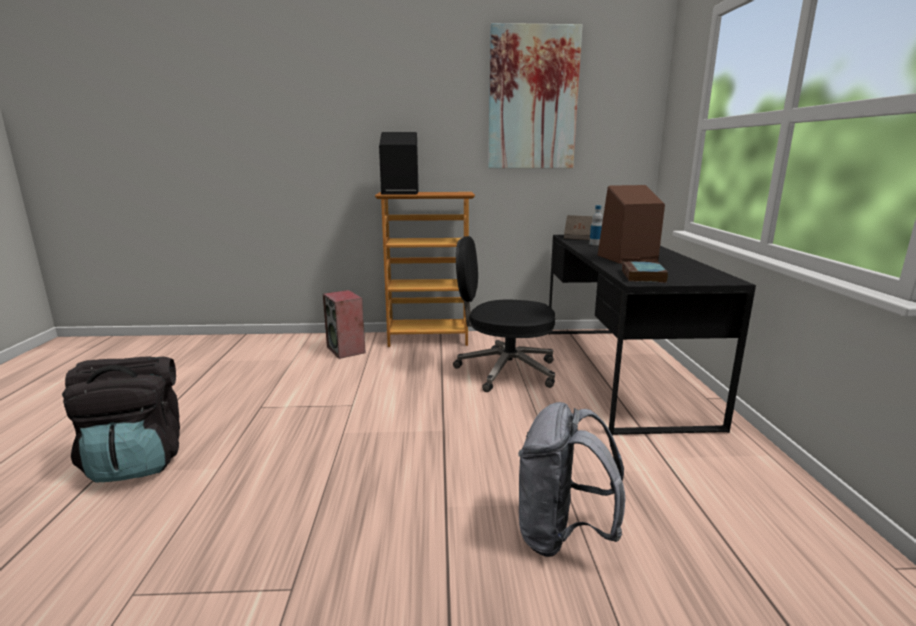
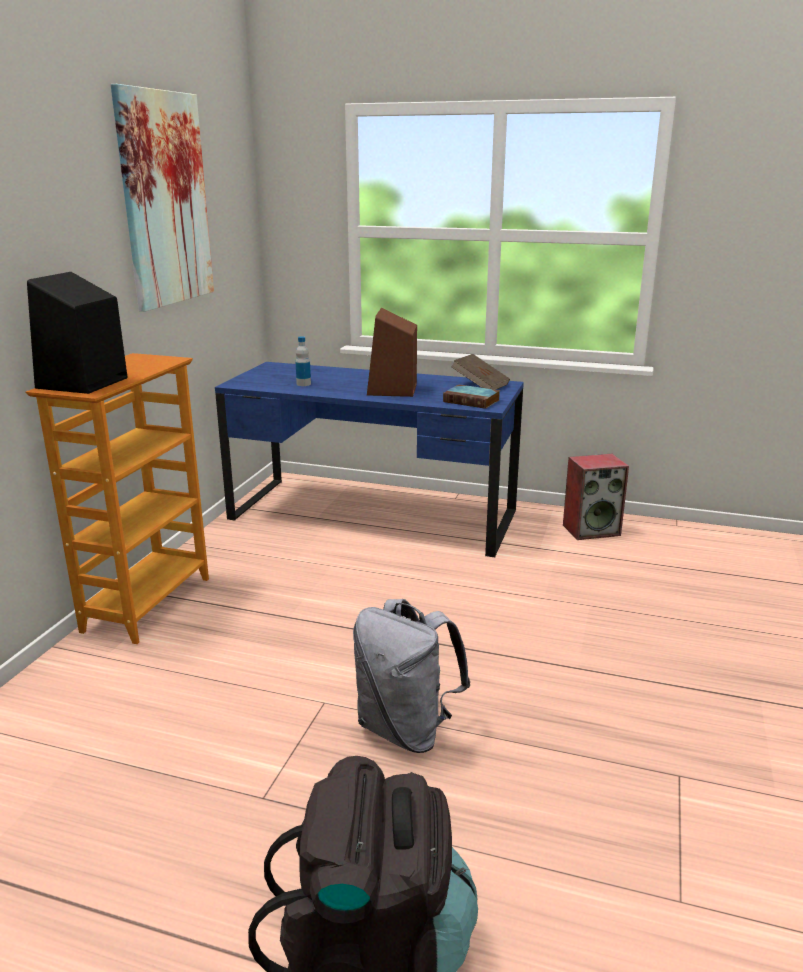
camera: 70 degrees left, 5 degrees up
speaker [323,290,366,359] -> speaker moved to [563,454,629,540]
black office chair [453,236,555,392] -> none
grey backpack [518,402,626,557] -> grey backpack moved to [353,599,470,753]
black desk [549,235,756,436] -> blue desk [215,362,524,557]
brown book [564,215,592,240] -> brown book moved to [451,354,510,390]

